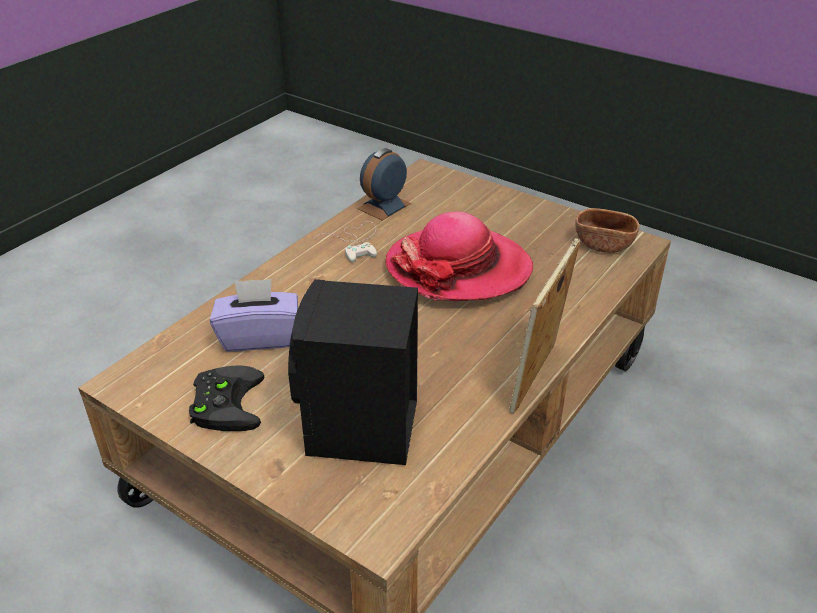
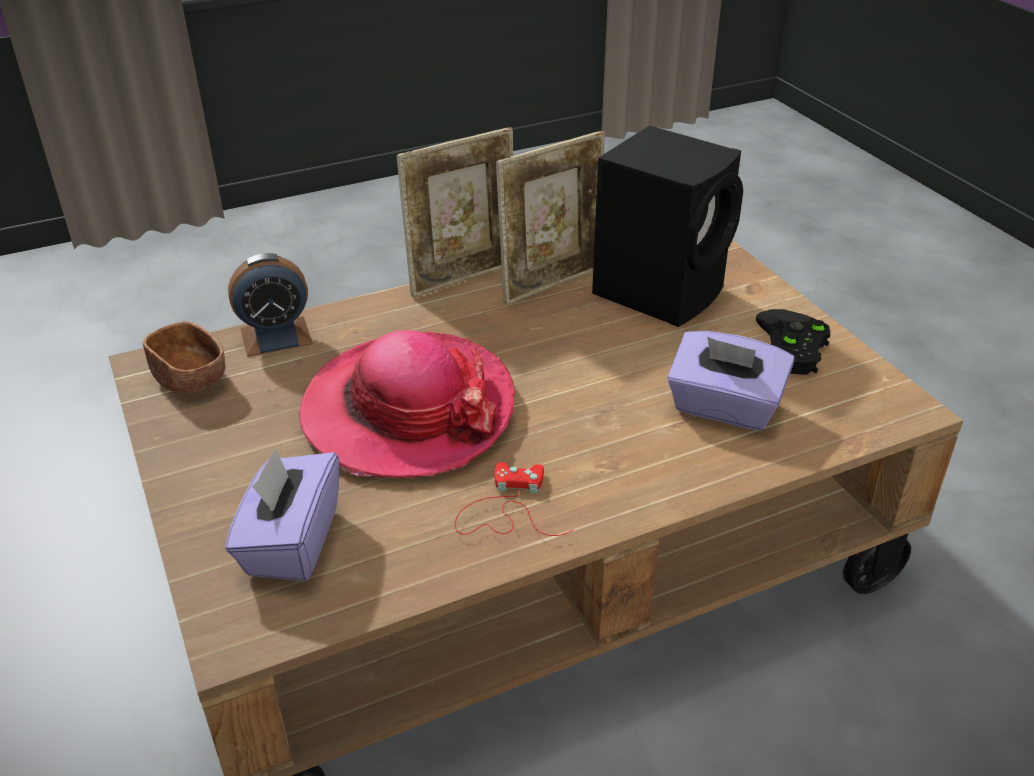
camera: 150 degrees left, 0 degrees up
white game controller [313,221,377,263] -> red game controller [455,462,574,536]
alarm clock [357,148,411,221] -> alarm clock moved to [228,253,313,357]
none -> purple tissue box [225,448,339,581]
none -> picture frame [496,131,605,305]

